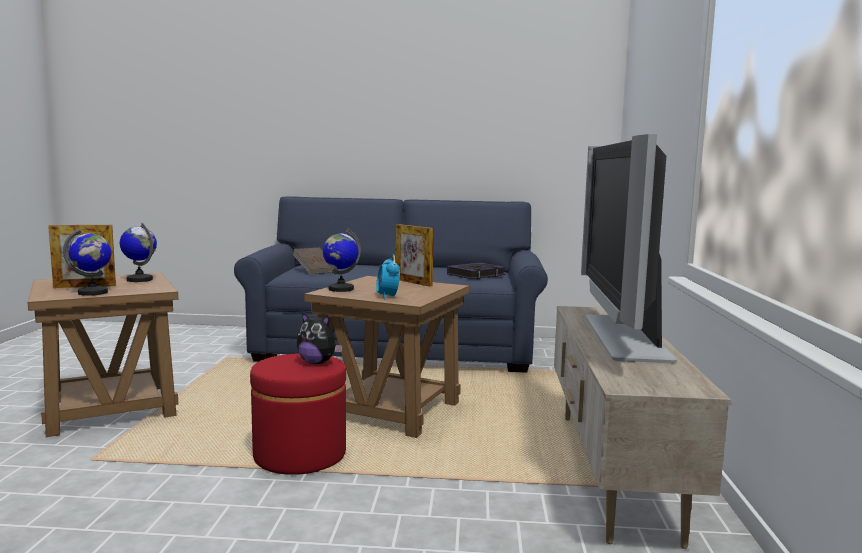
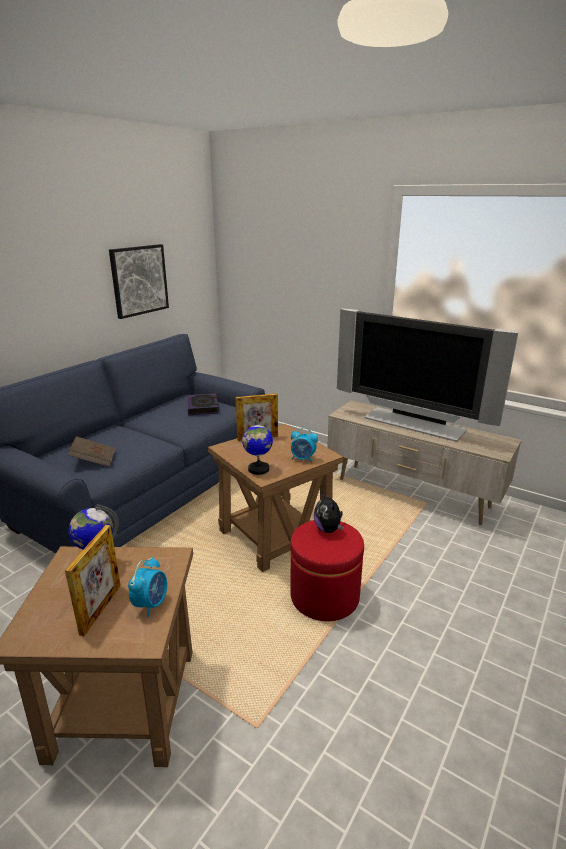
camera: 60 degrees left, 15 degrees up
globe [63,229,111,296] -> alarm clock [128,557,167,617]
plush toy [296,312,343,364] -> plush toy turned 105 degrees clockwise [314,491,344,533]
none -> picture [109,244,169,319]

